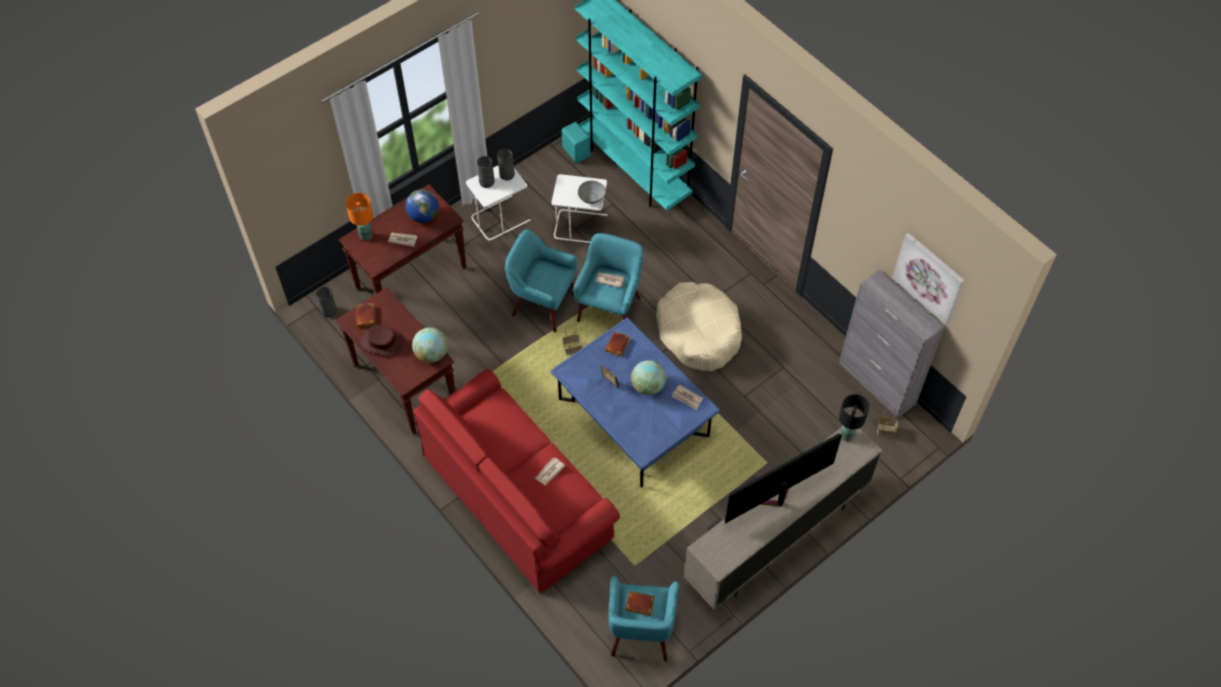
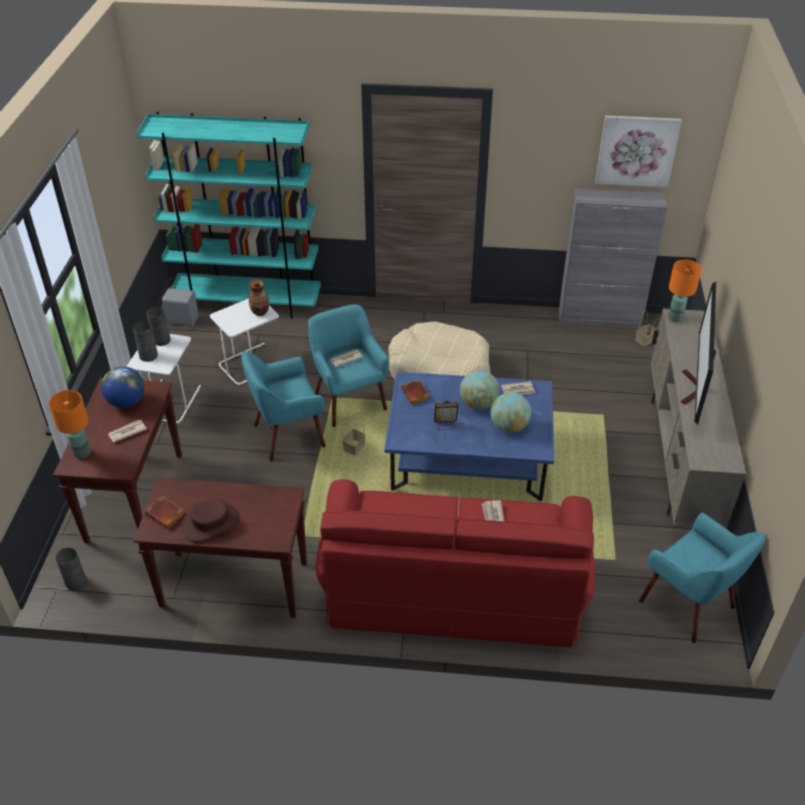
camera: 45 degrees left, 15 degrees down
globe [412,327,448,363] -> globe moved to [491,392,531,433]
turquoise speaker [562,122,591,163] -> grey speaker [162,288,199,327]
grey bowl [578,180,606,204] -> vase [249,279,269,316]
brown book [625,591,655,616] -> none
black table lamp [839,394,869,441] -> orange table lamp [668,260,702,322]

